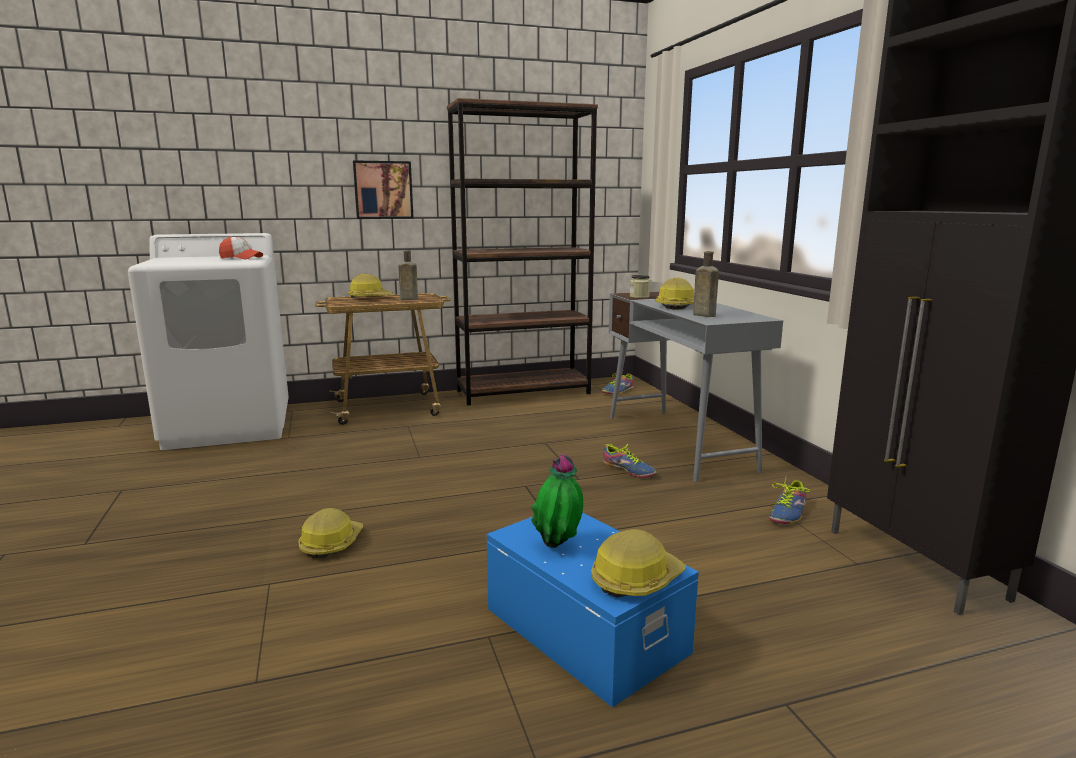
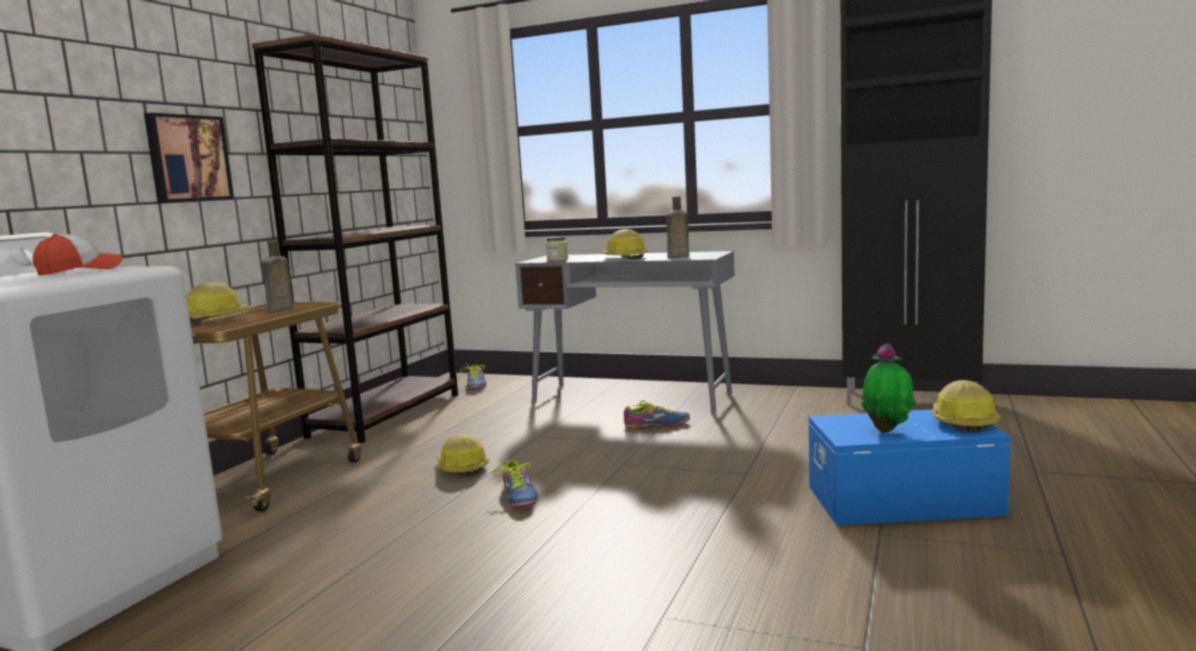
camera: 50 degrees left, 5 degrees down
hard hat [298,508,363,558] -> hard hat moved to [437,434,489,476]
shoe [769,478,810,524] -> shoe moved to [492,459,538,508]

